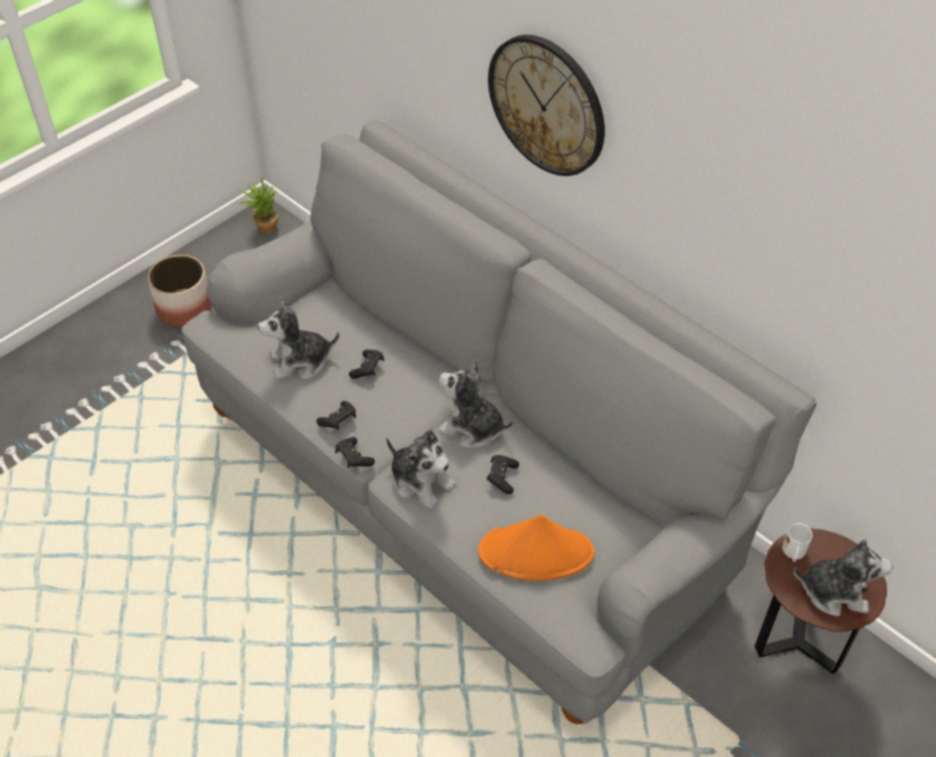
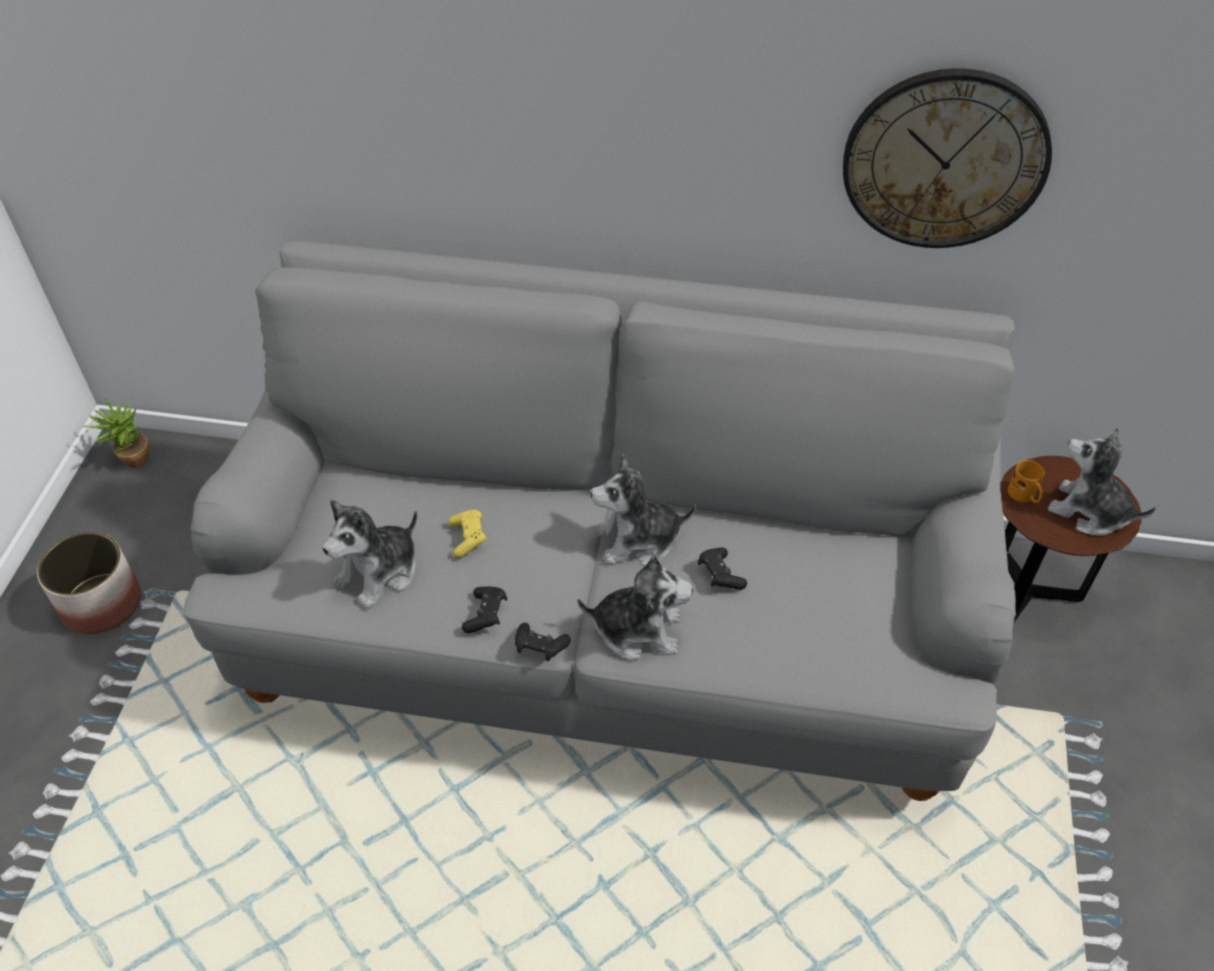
camera: 35 degrees left, 0 degrees up
black game controller [349,350,384,379] -> yellow game controller [448,510,487,558]
orange hat [478,515,594,581] -> none
wall clock [488,35,605,176] -> wall clock moved to [843,68,1052,248]
white mug [782,523,812,562] -> orange mug [1008,460,1044,503]
plush toy [794,539,893,616] -> plush toy turned 120 degrees counterclockwise [1047,428,1156,536]

